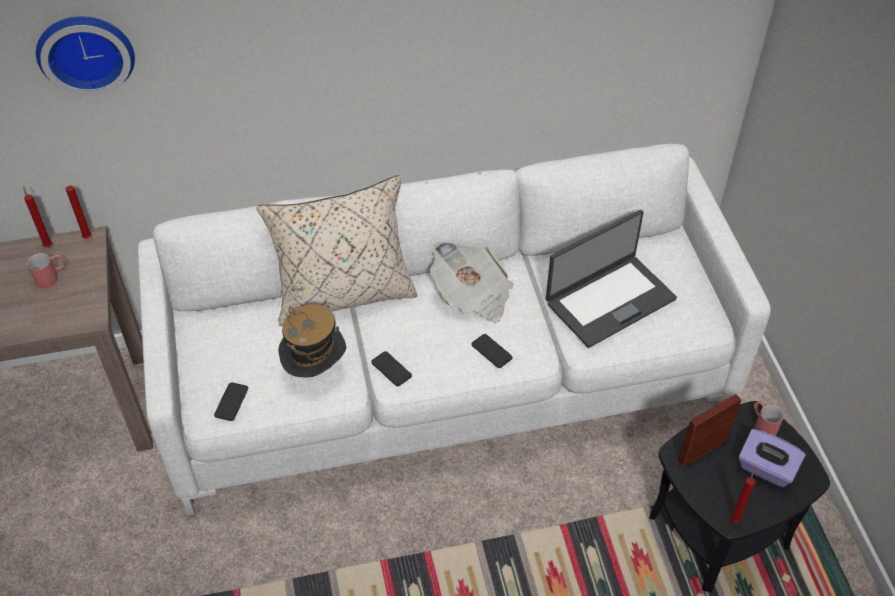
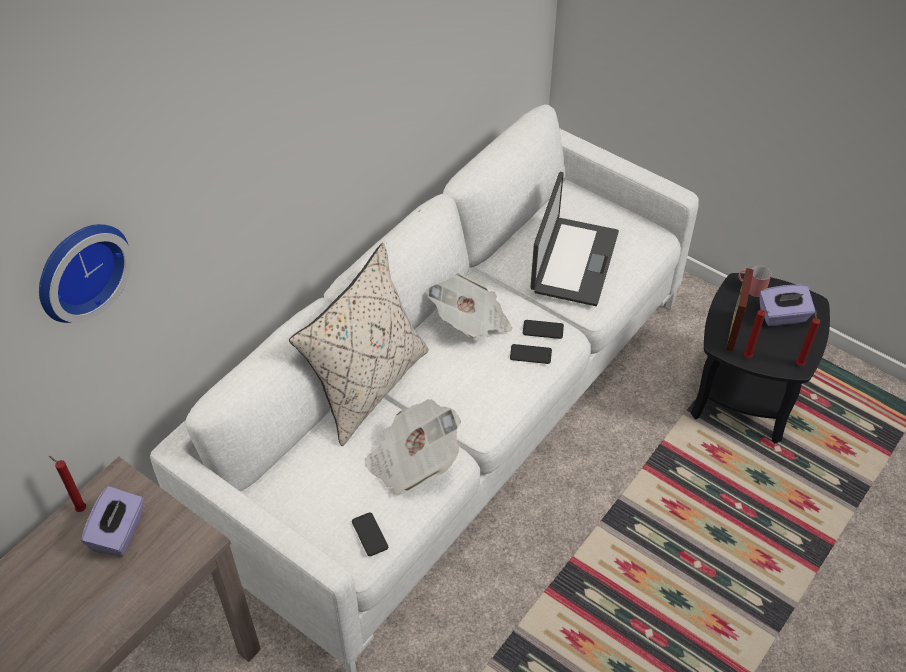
camera: 40 degrees left, 0 degrees up
red mug [27,253,65,288] -> purple tissue box [81,486,144,557]
red candle [65,186,92,239] -> red candle moved to [744,310,769,358]
hat [278,304,346,377] -> newspaper [365,399,461,496]
phone [371,351,412,386] -> phone moved to [523,320,564,339]

